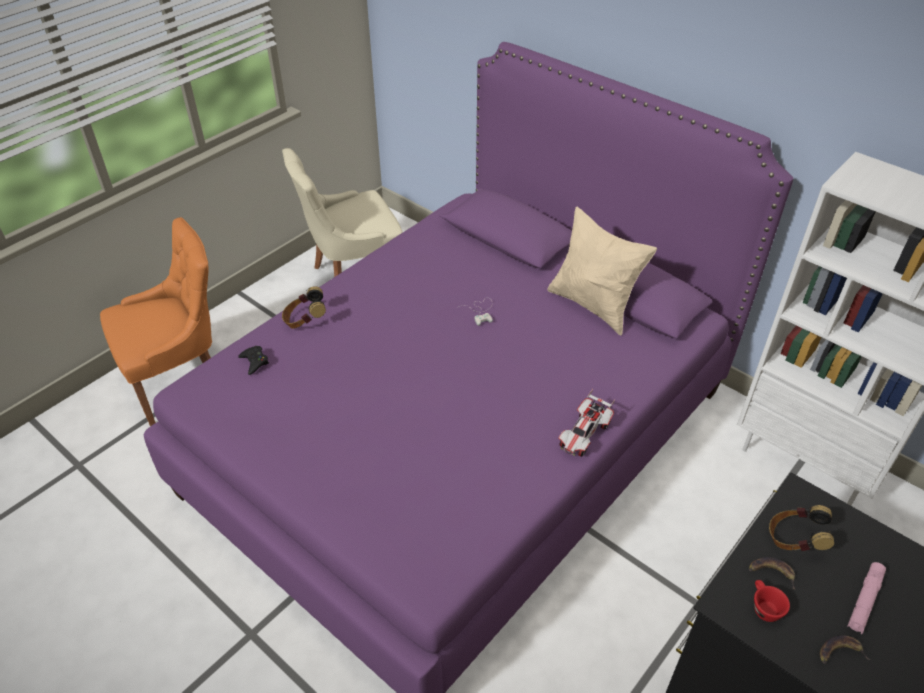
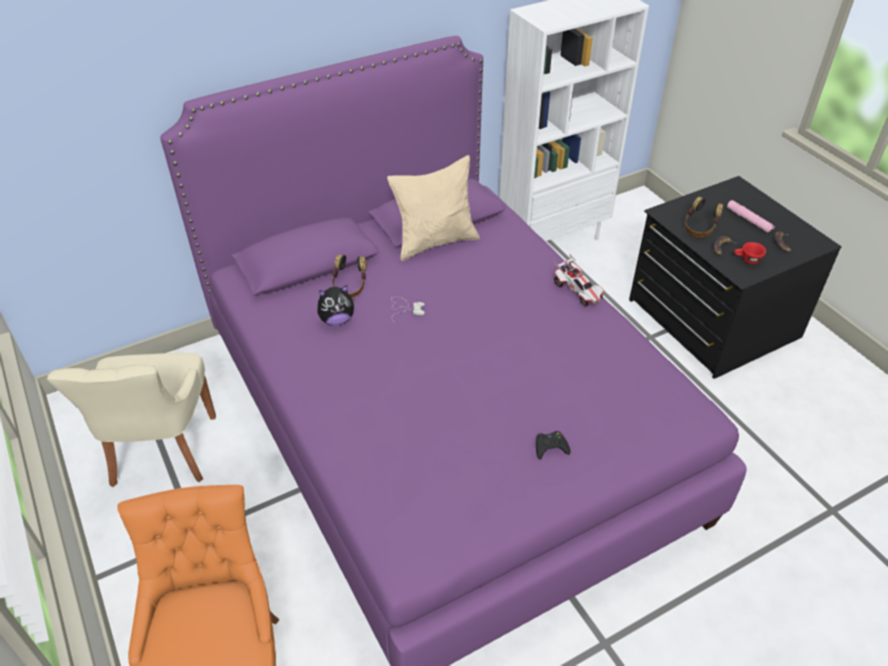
camera: 70 degrees left, 0 degrees up
black game controller [238,346,269,375] -> black game controller moved to [536,431,570,460]
headphones [282,286,326,329] -> headphones moved to [332,254,367,298]
none -> plush toy [317,285,355,326]

